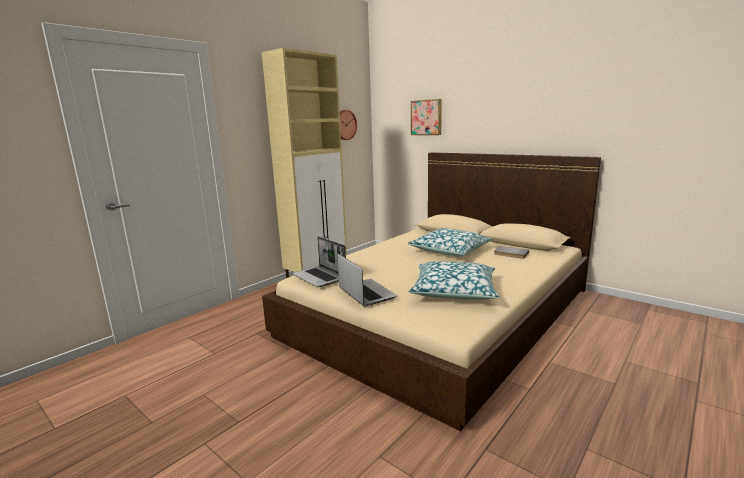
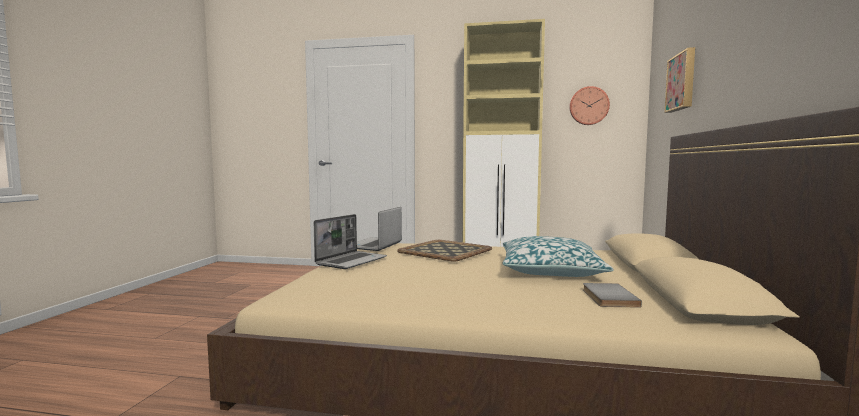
camera: 60 degrees right, 10 degrees down
pillow [408,261,500,300] -> none
none -> tray [397,240,492,261]

